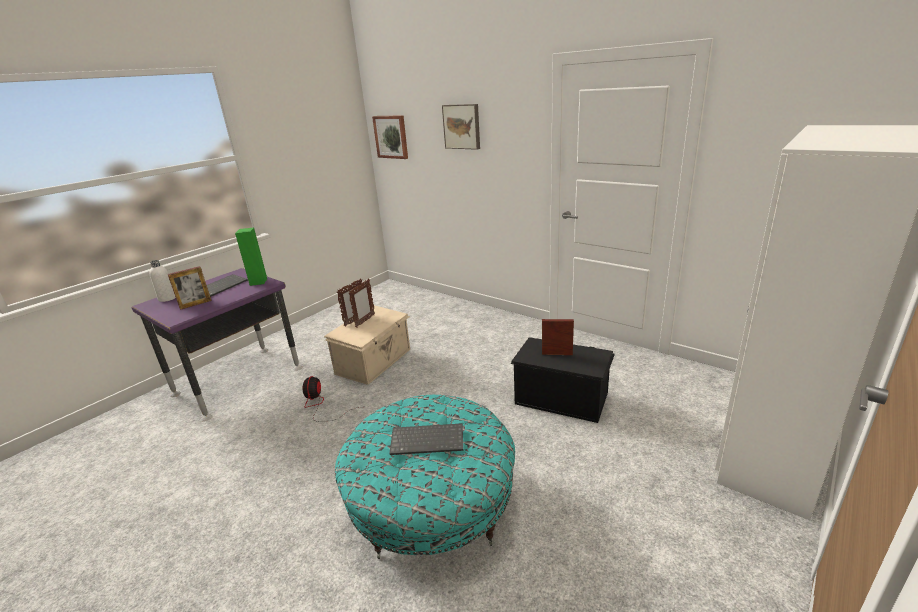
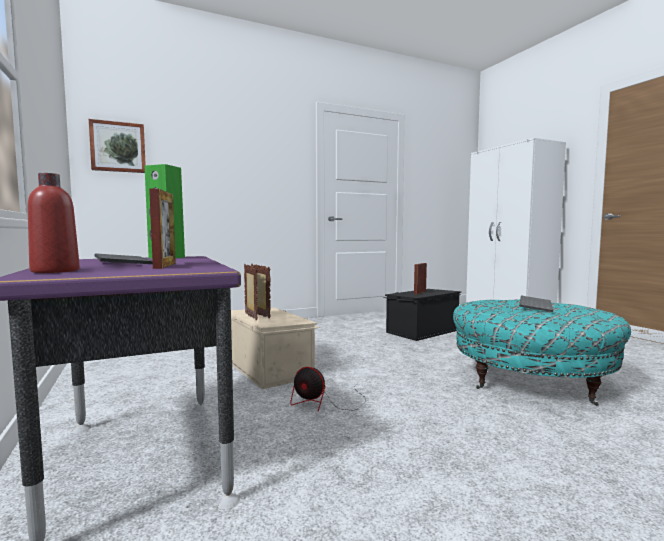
camera: 65 degrees left, 20 degrees down
white bottle [149,260,176,302] -> red bottle [27,173,80,273]
picture [442,104,480,150] -> none

